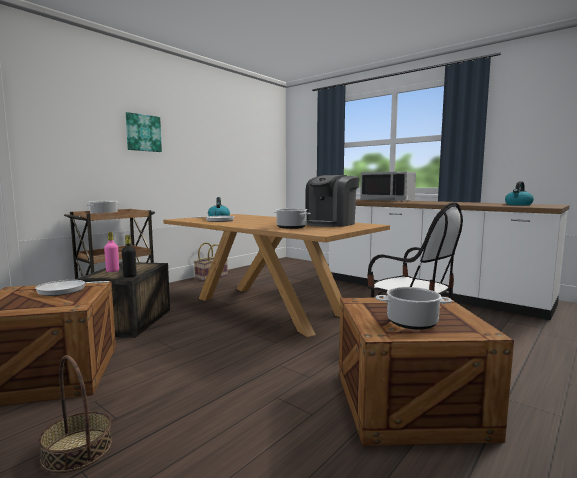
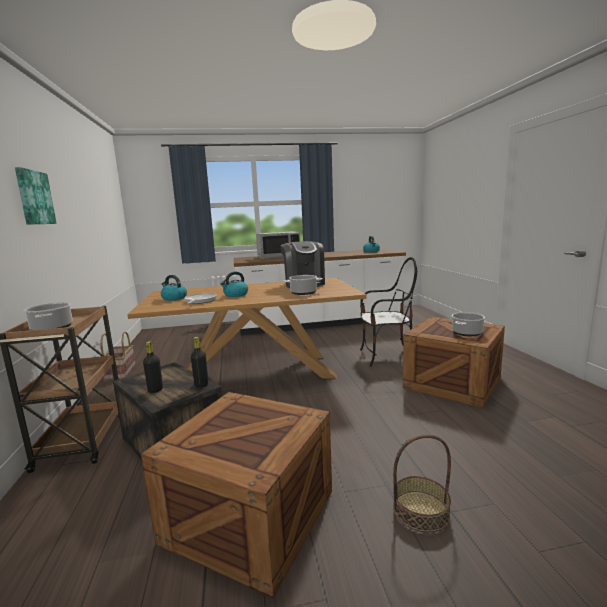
camera: 50 degrees left, 5 degrees up
frying pan [35,280,109,296] -> none
pink bottle [104,232,119,272] -> black bottle [143,341,163,393]
none -> kettle [220,271,248,297]

